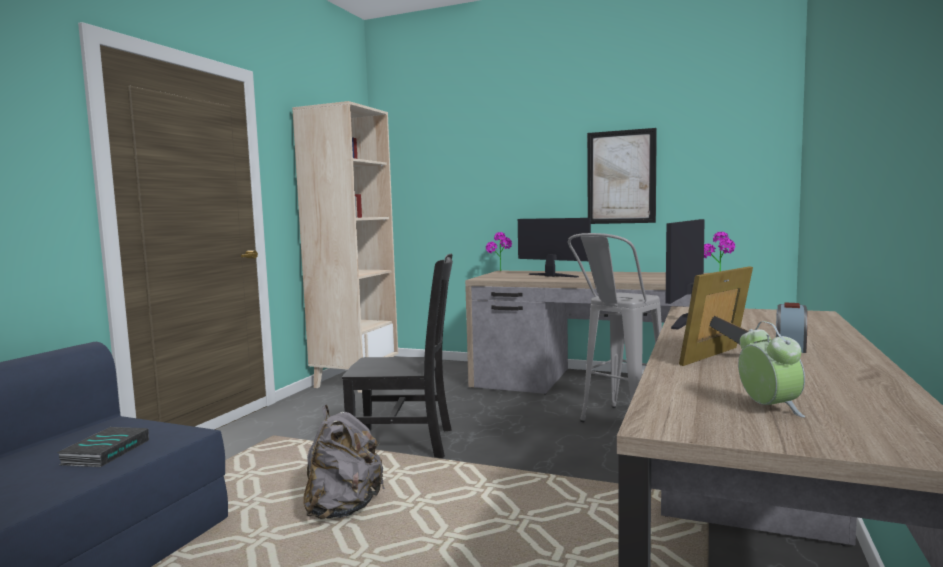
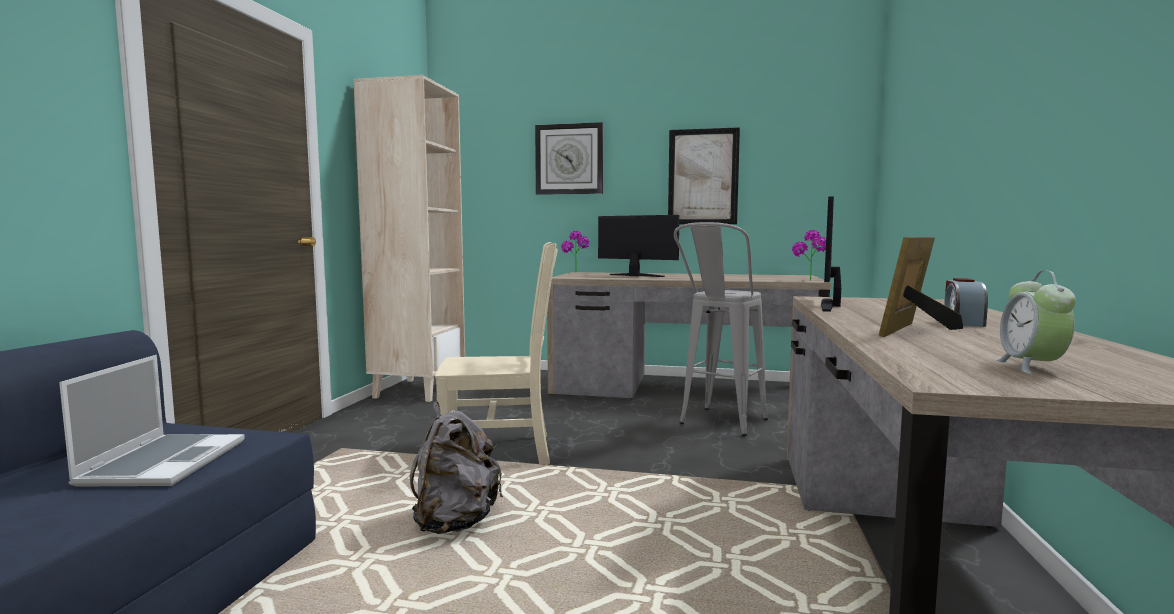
camera: 10 degrees left, 0 degrees up
book [57,427,149,467] -> laptop [59,355,245,487]
black chair [342,254,453,458] -> beige chair [435,242,558,464]
alarm clock [738,321,805,418] -> alarm clock turned 150 degrees counterclockwise [996,270,1076,374]
none -> wall clock [535,122,603,195]

